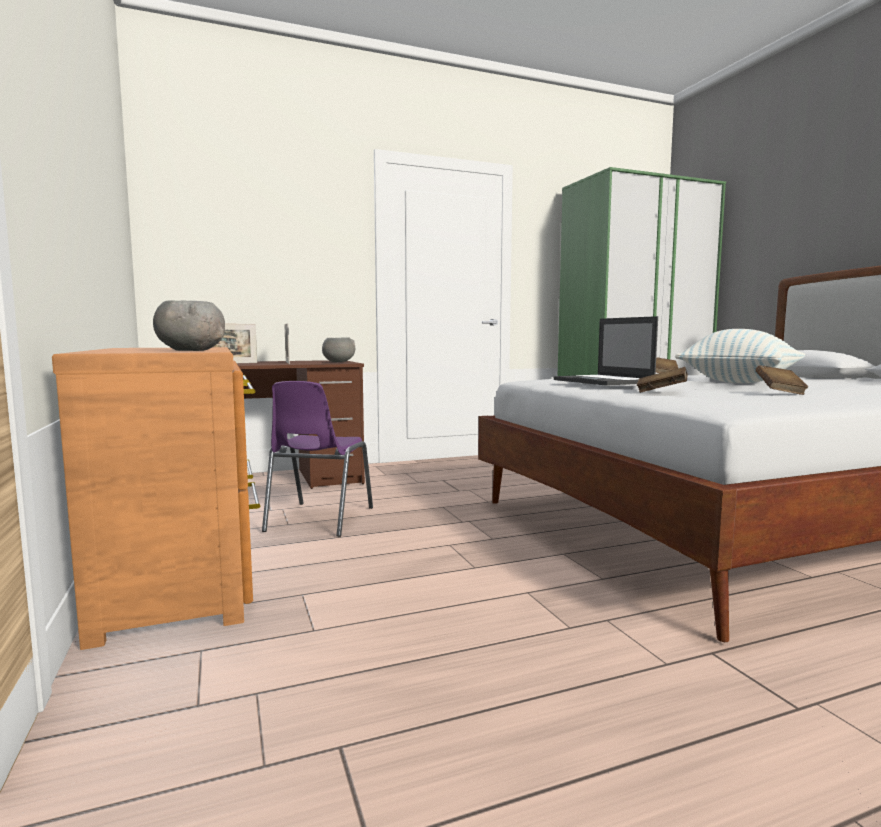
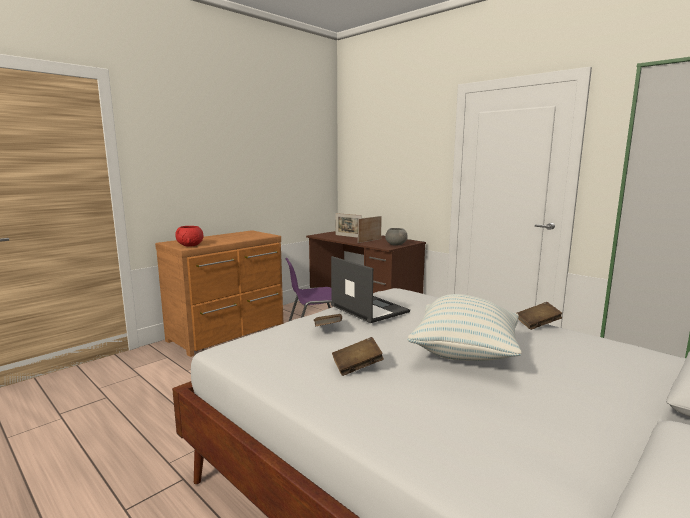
camera: 65 degrees right, 5 degrees up
grey bowl [153,301,225,351] -> red bowl [175,226,203,247]
laptop [554,316,658,386] -> laptop turned 105 degrees clockwise [331,256,410,323]

